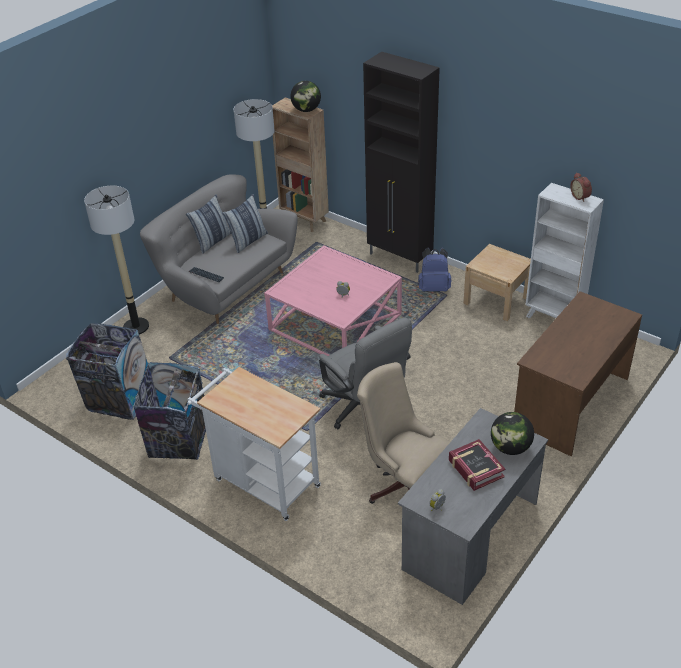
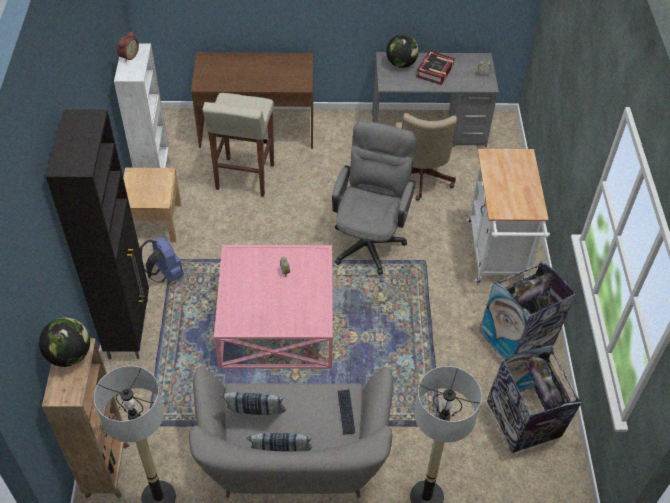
camera: 130 degrees left, 10 degrees up
none -> beige stool [203,93,274,197]

